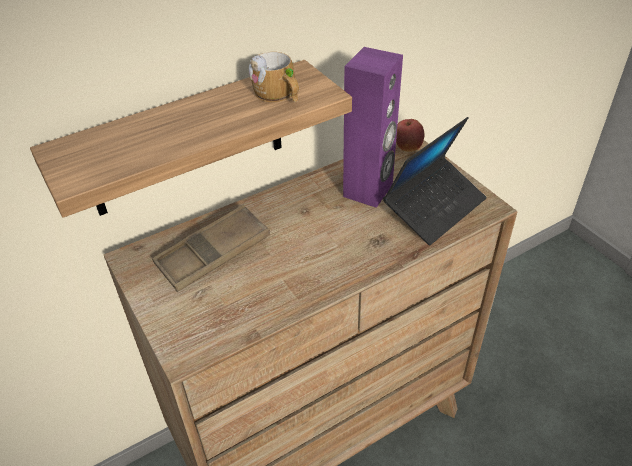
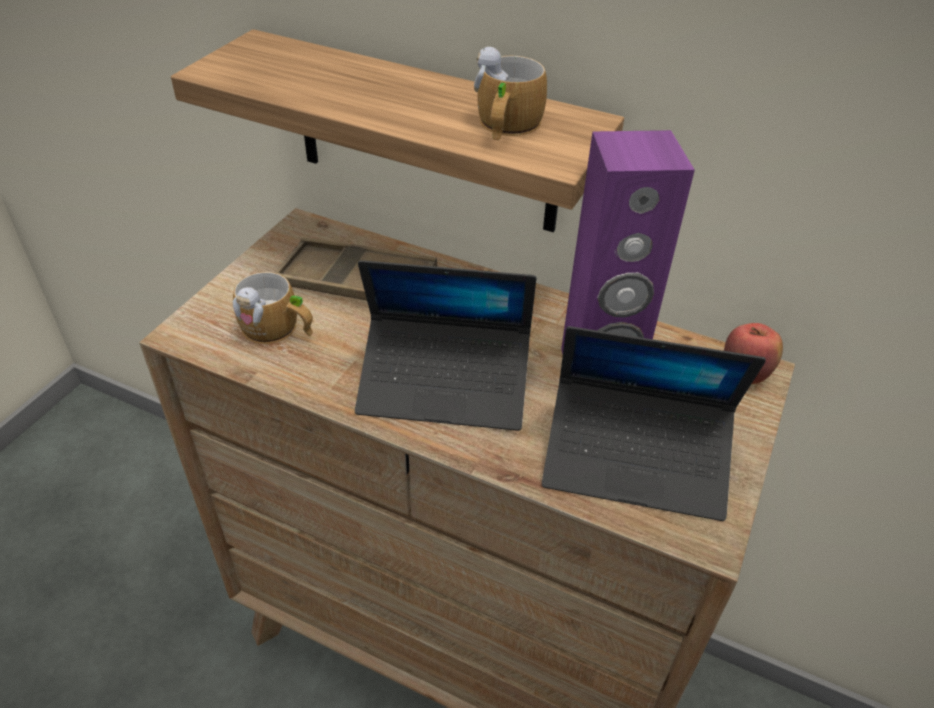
camera: 55 degrees right, 0 degrees up
none -> mug [233,272,313,344]
none -> laptop [355,260,536,431]

